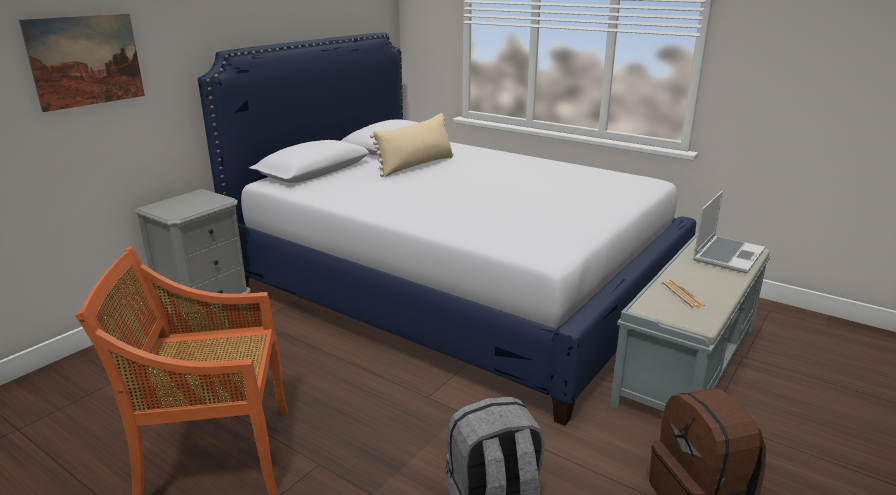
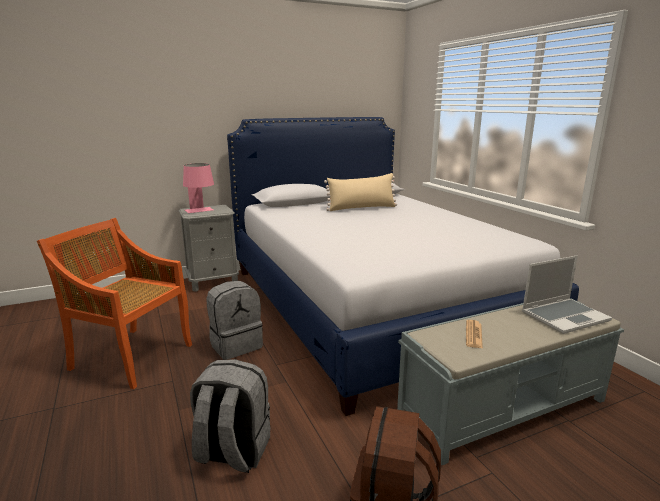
camera: 30 degrees right, 5 degrees down
picture [19,13,145,112] -> none
none -> pink table lamp [183,163,214,213]
none -> grey backpack [206,281,263,360]

